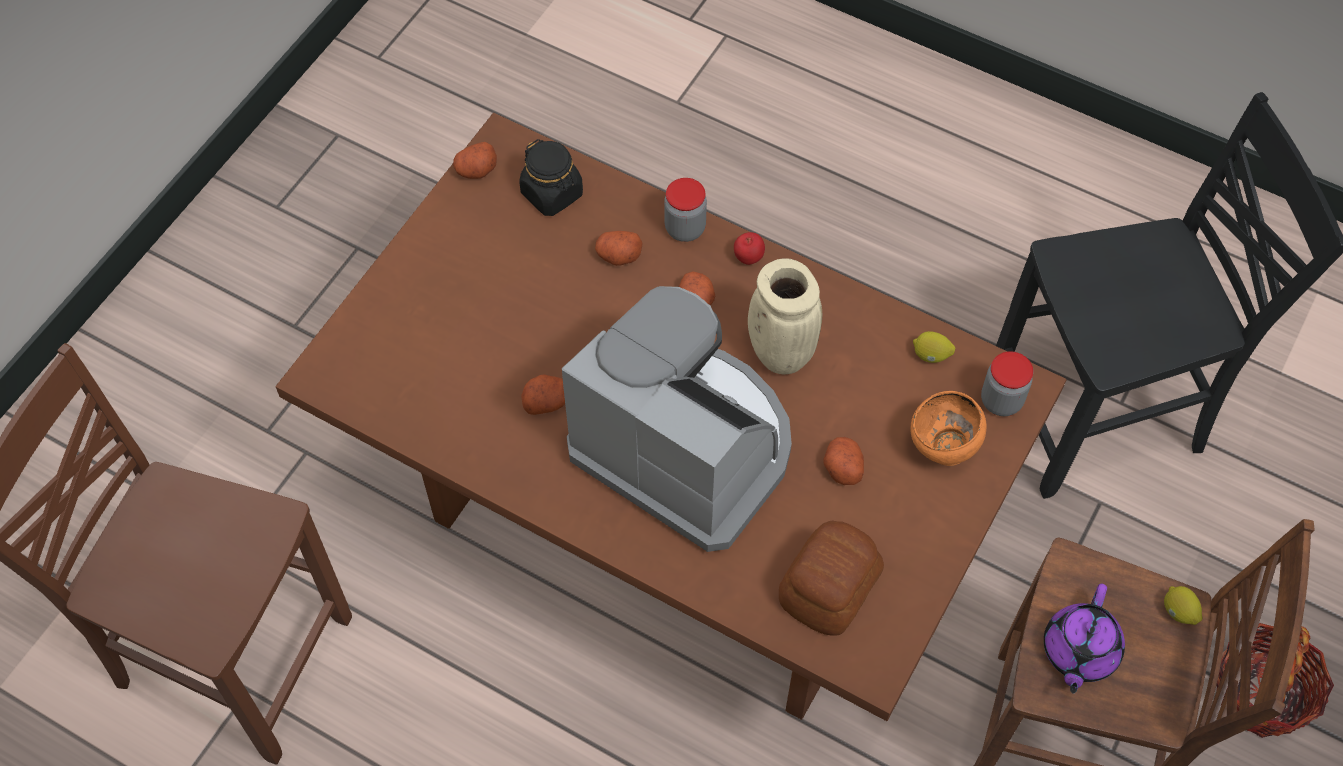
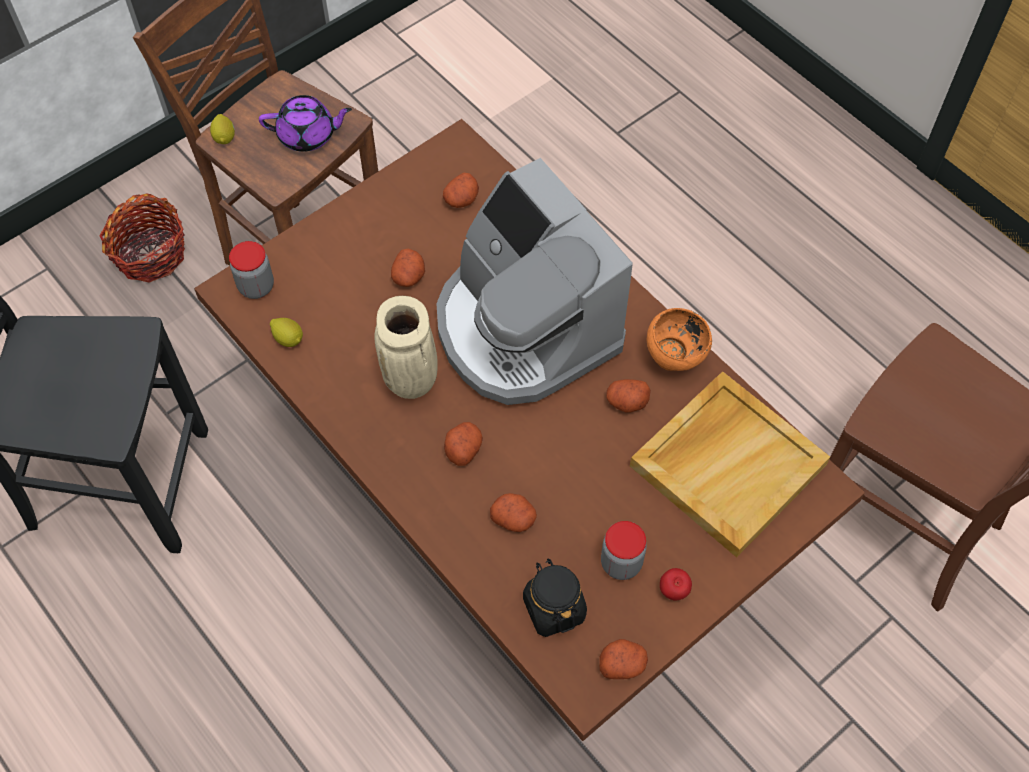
camera: 160 degrees left, 0 degrees up
jar [664,178,707,242] -> jar moved to [601,521,647,580]
apple [734,232,765,265] -> apple moved to [660,568,692,600]
bread [779,521,884,636] -> potato [443,173,479,208]
orange bowl [910,391,986,466] -> orange bowl moved to [647,308,712,371]
purple teapot [1044,584,1125,693] -> purple teapot turned 45 degrees clockwise [259,95,352,152]
none -> beige tray [630,371,830,557]

